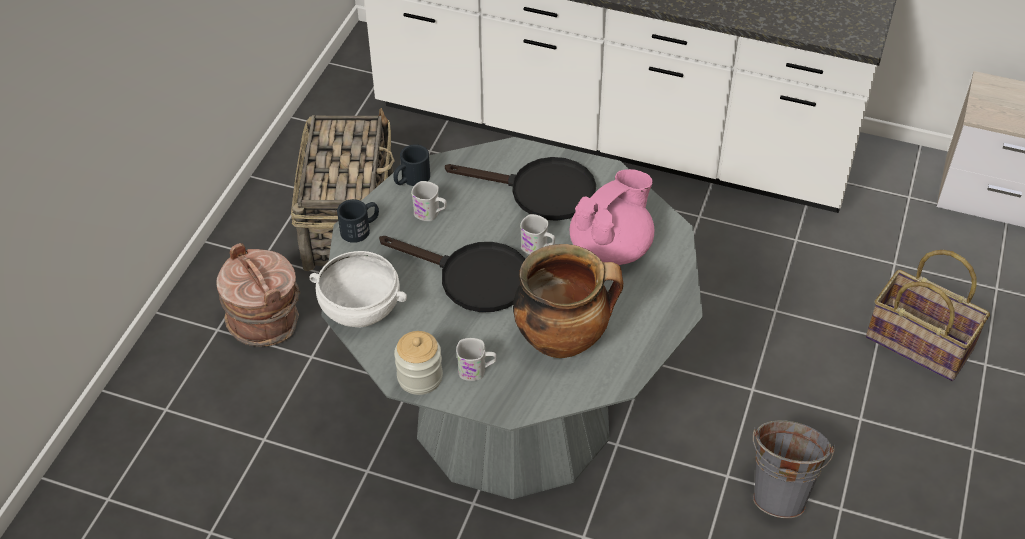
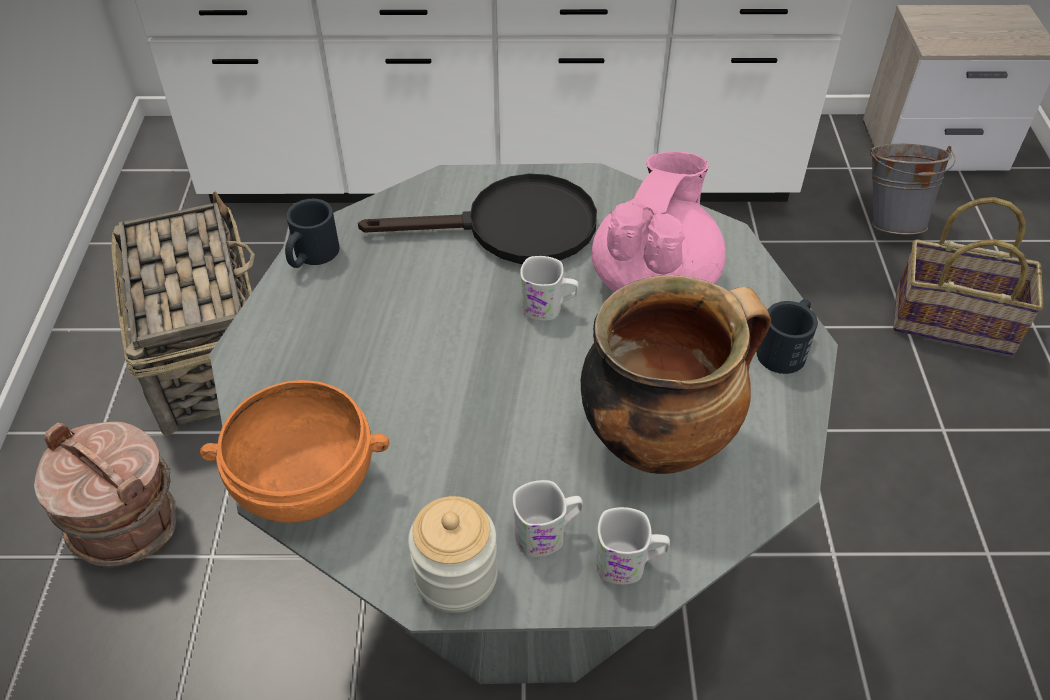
camera: 20 degrees left, 0 degrees up
white bowl [309,251,407,328] -> orange bowl [200,380,389,523]
black mug [337,199,379,243] -> black mug moved to [756,299,818,374]
black frying pan [379,236,525,312] -> none
white mug [411,181,447,221] -> white mug moved to [596,507,670,585]
grey bucket [753,420,835,518] -> grey bucket moved to [870,144,955,234]

